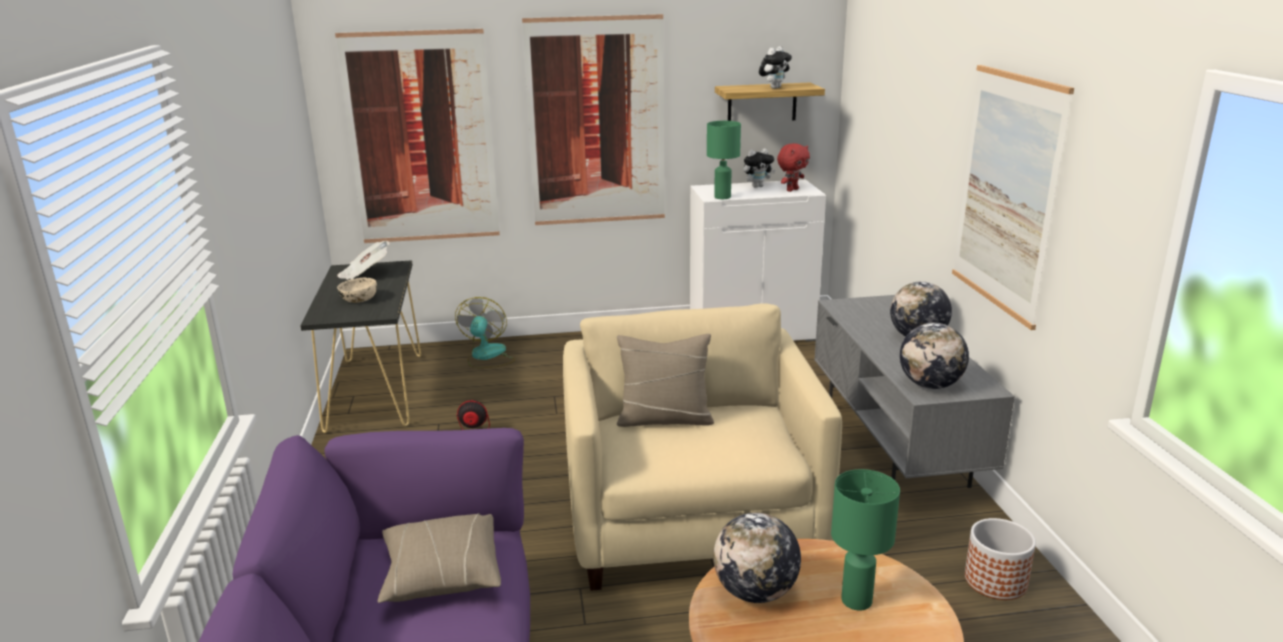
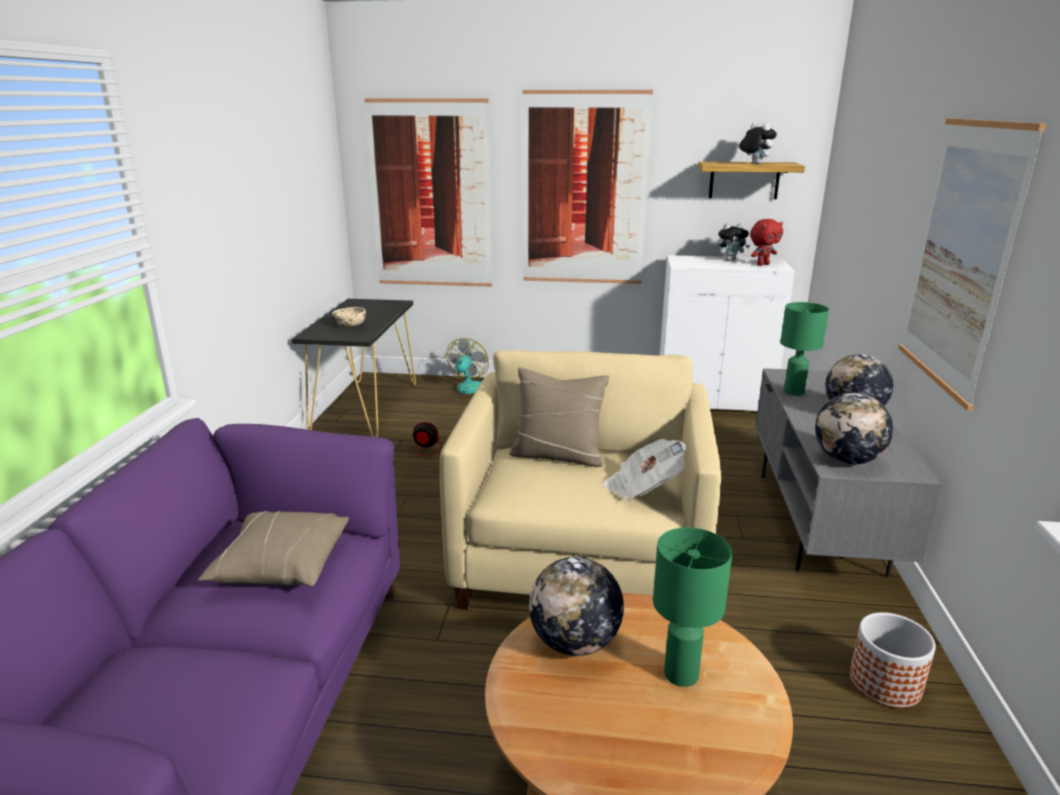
camera: 15 degrees right, 0 degrees up
newspaper [337,241,390,280] -> newspaper moved to [603,439,687,500]
green table lamp [707,121,741,199] -> green table lamp moved to [780,302,829,396]
plush toy [759,46,792,89] -> plush toy turned 90 degrees counterclockwise [739,123,777,164]

